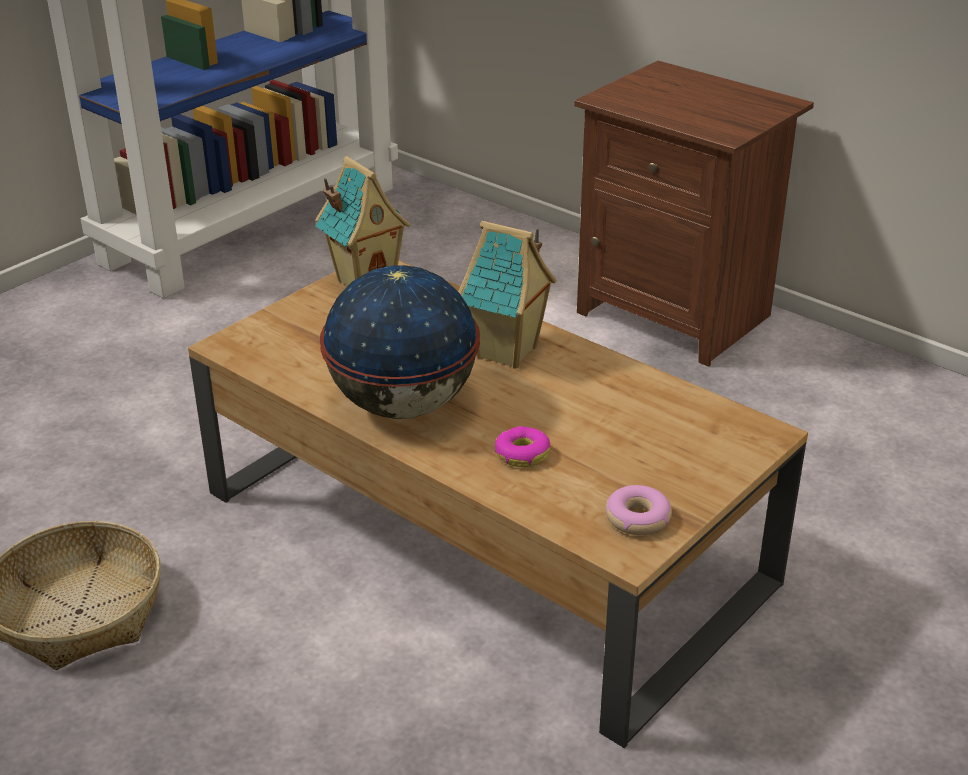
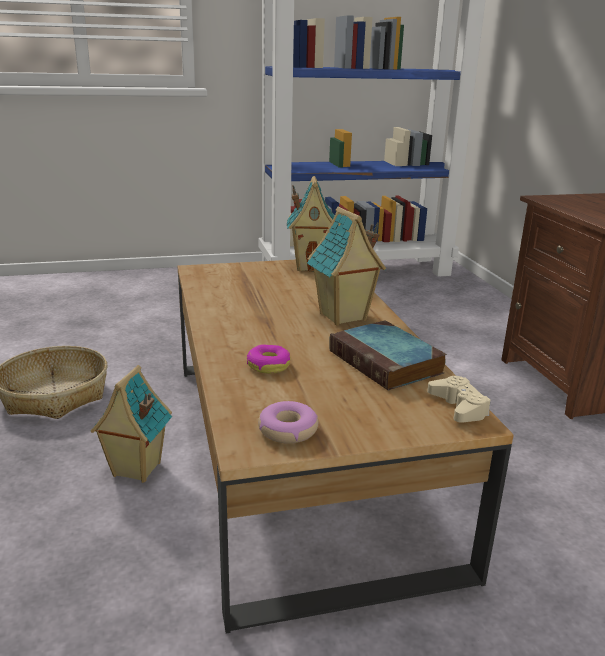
camera: 35 degrees right, 10 degrees down
globe [320,265,480,419] -> none
none -> toy house [91,365,172,483]
none -> book [329,321,447,391]
none -> beige game controller [427,376,490,423]

